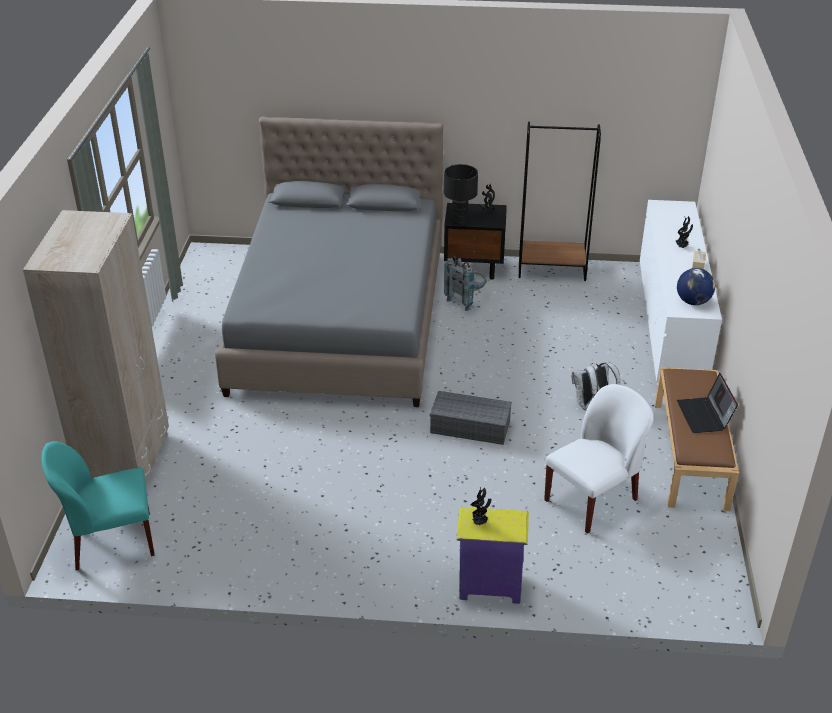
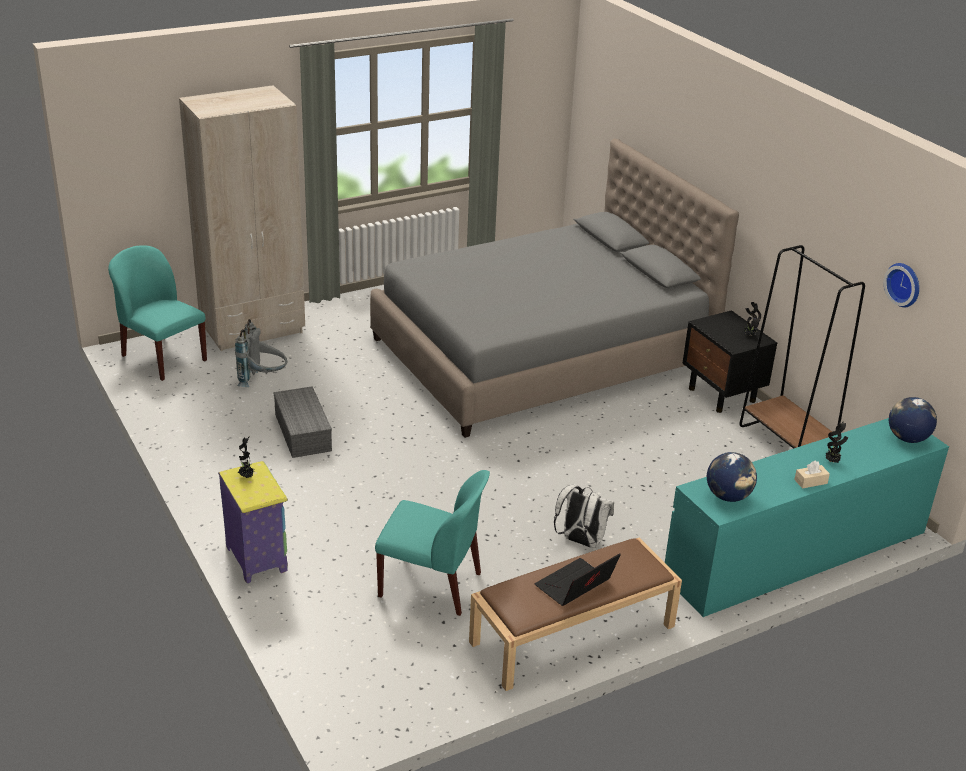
camera: 55 degrees right, 5 degrees down
grey storage box [430,391,512,445] -> grey storage box moved to [273,386,332,458]
black table lamp [444,164,478,224] -> none
grey backpack [444,255,487,311] -> grey backpack moved to [235,319,288,387]
white chair [544,384,653,534] -> turquoise chair [375,470,490,616]
white dresser [640,200,722,386] -> turquoise dresser [665,418,949,617]
none -> wall clock [884,263,919,307]
none -> globe [889,397,937,443]

